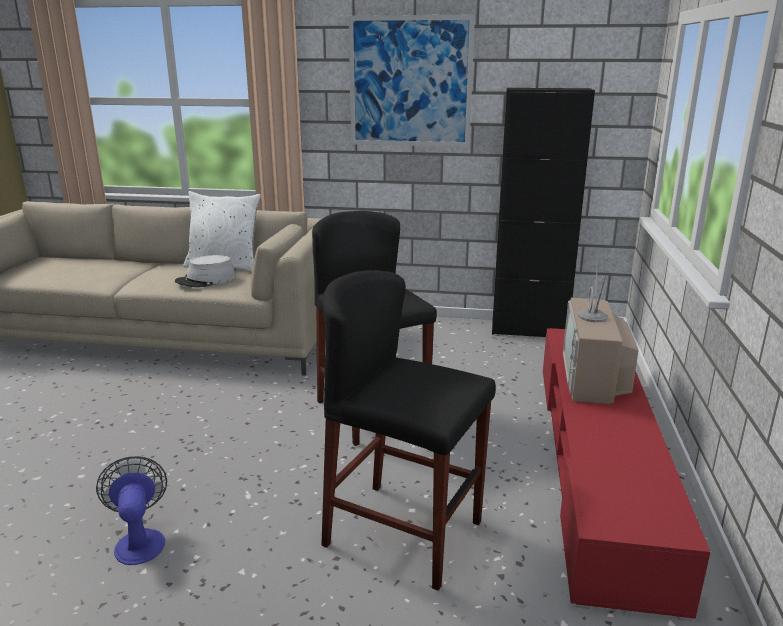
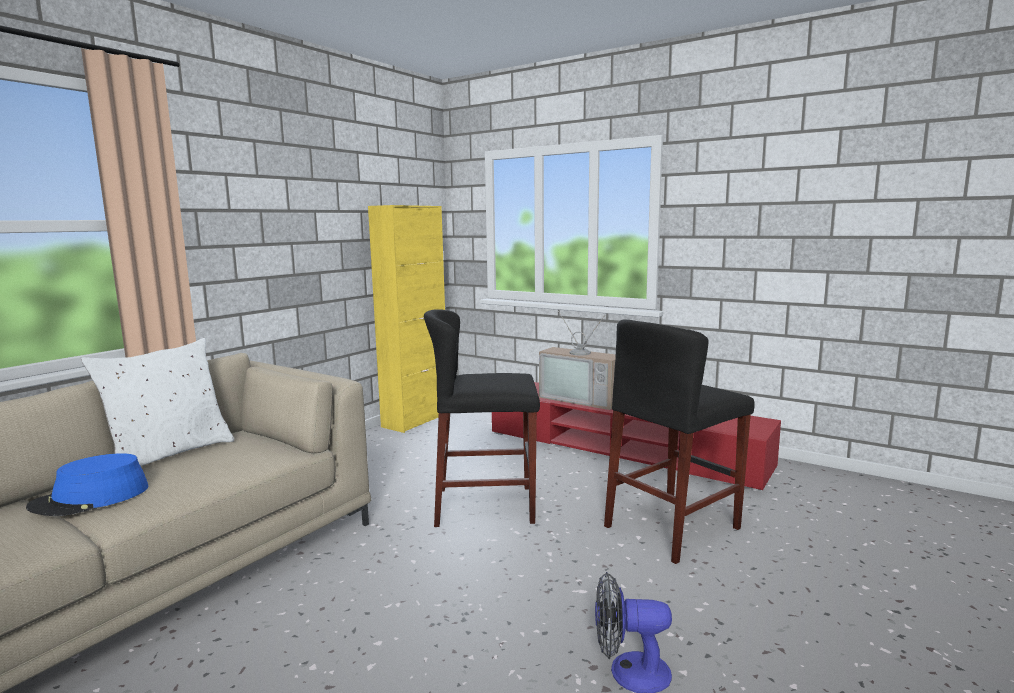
camera: 65 degrees left, 10 degrees down
grey hat [175,255,236,287] -> none
picture [348,15,475,147] -> none
black cabinet [492,88,595,337] -> yellow cabinet [368,205,445,433]
none -> blue hat [26,453,148,516]

